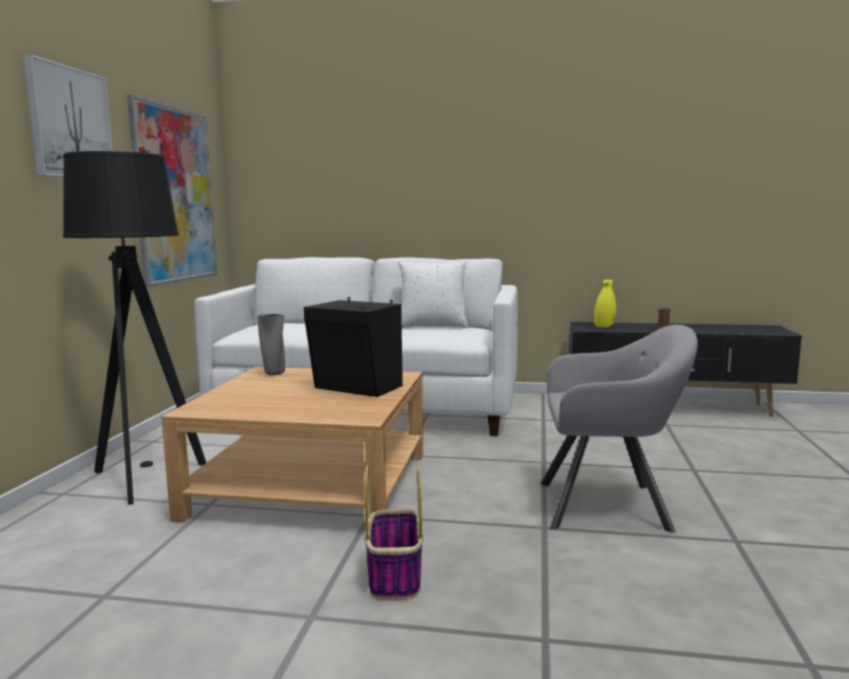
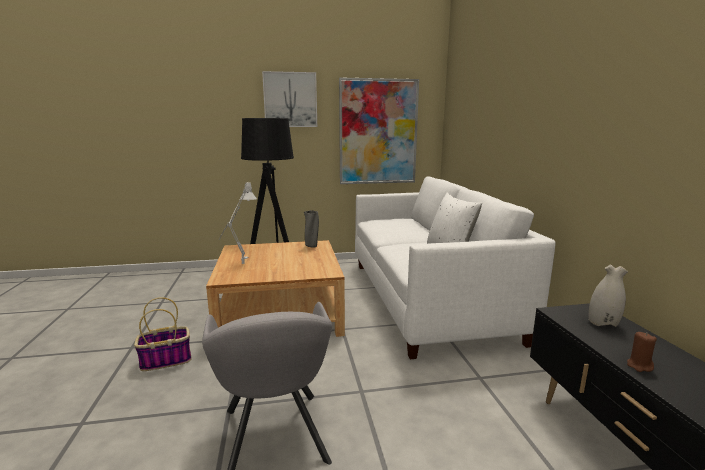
camera: 70 degrees right, 5 degrees up
black speaker [304,297,403,397] -> none
yellow vase [594,280,616,327] -> white vase [588,265,628,327]
none -> grey table lamp [219,182,257,264]

